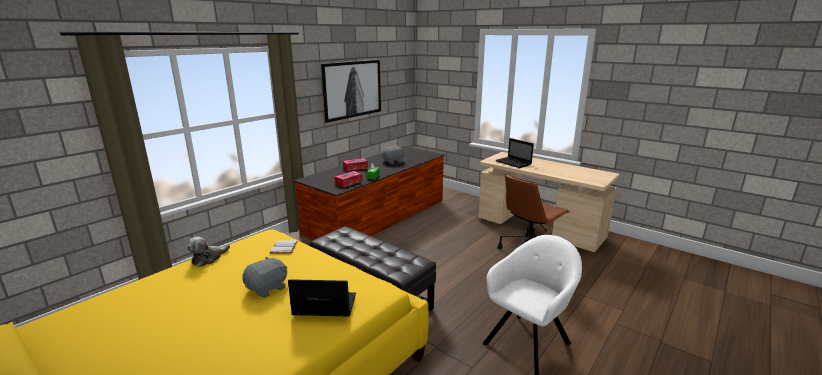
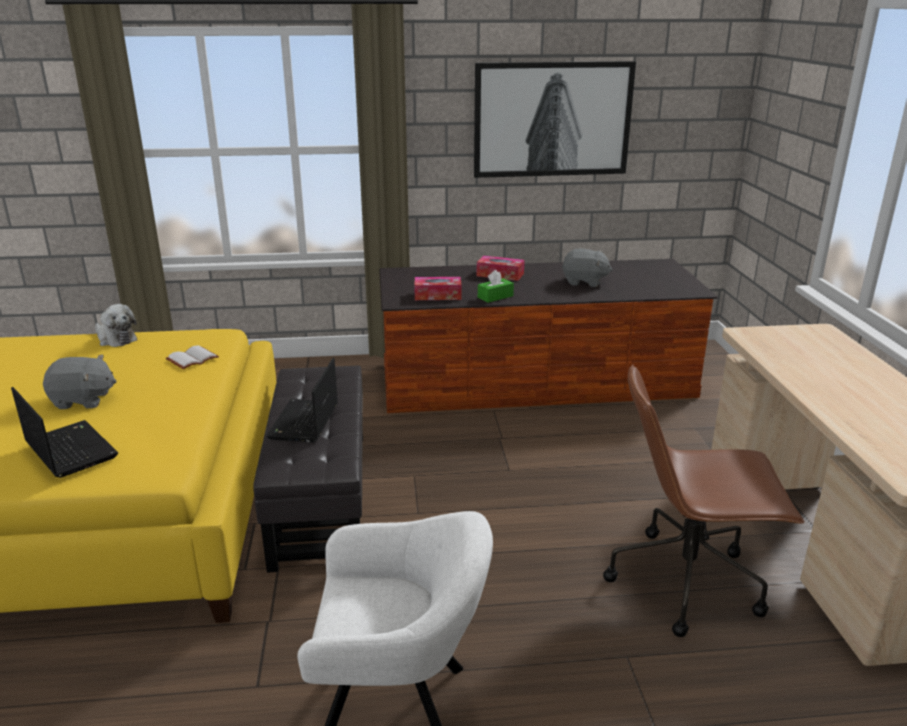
camera: 45 degrees right, 5 degrees up
plush toy [187,236,230,267] -> plush toy turned 135 degrees counterclockwise [95,304,137,347]
laptop [496,138,534,168] -> laptop moved to [266,358,338,442]

